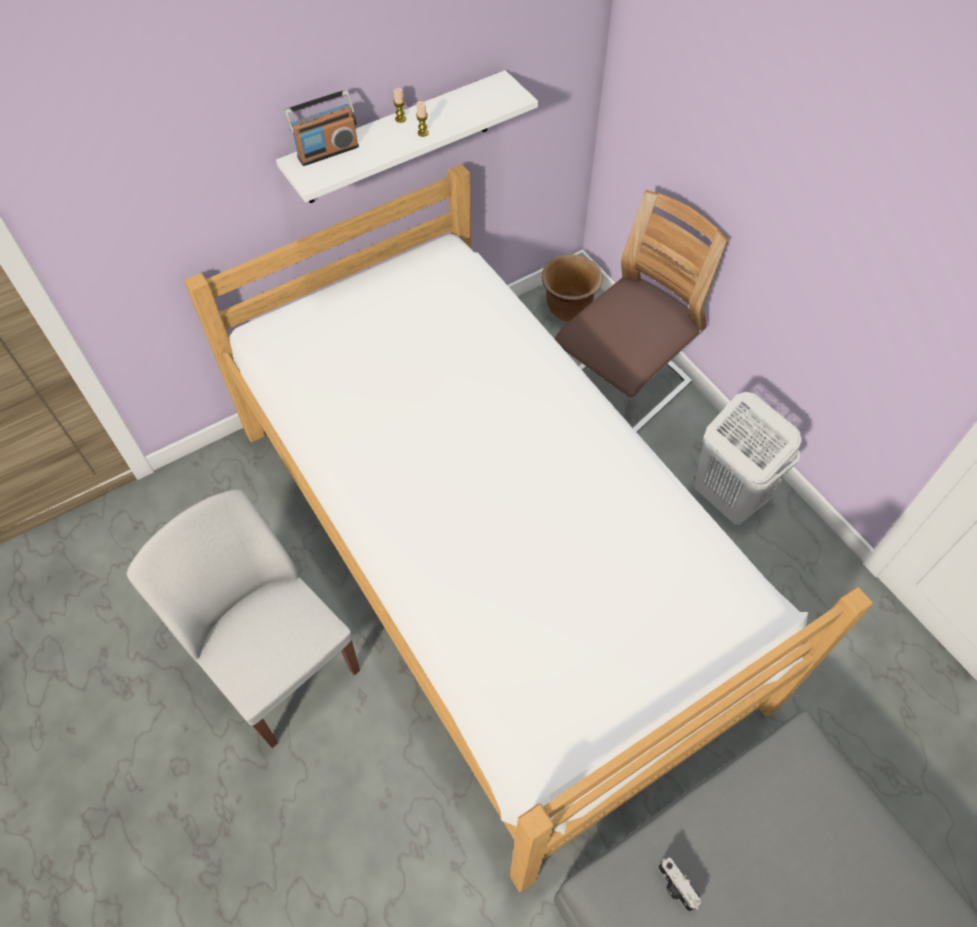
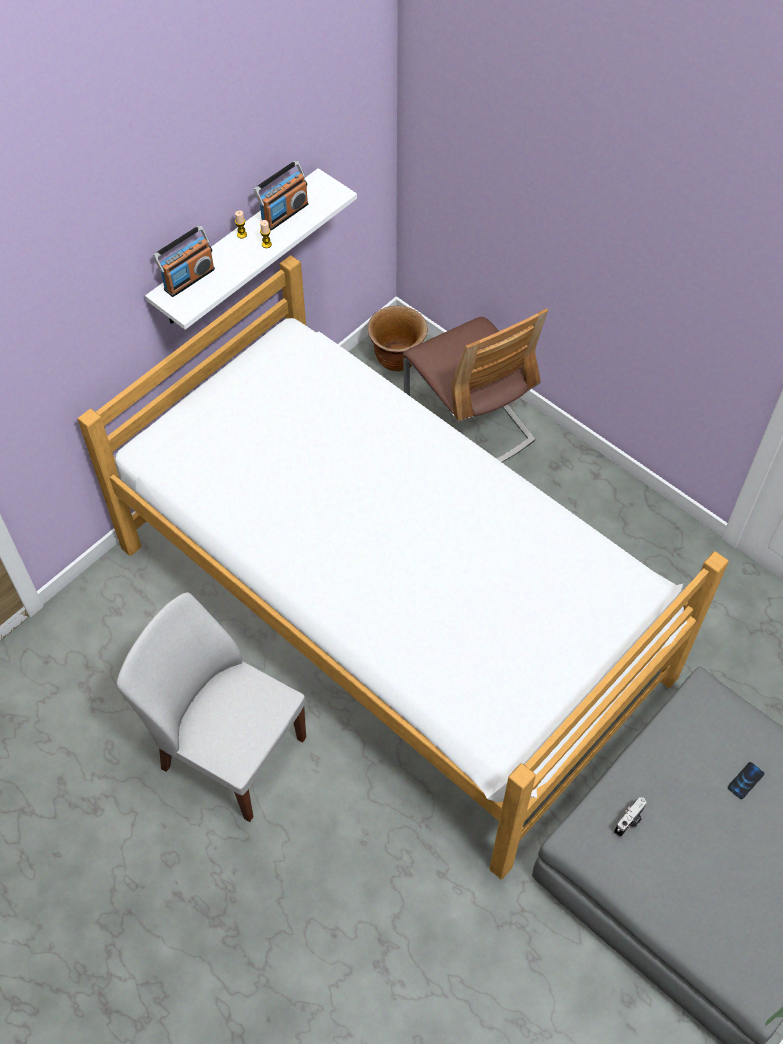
camera: 15 degrees left, 0 degrees up
chair [555,190,728,432] -> chair turned 120 degrees clockwise [403,308,548,462]
camera [658,858,701,911] -> camera turned 90 degrees counterclockwise [614,797,647,837]
white laundry basket [694,392,802,525] -> none
none -> radio [254,161,308,231]
none -> phone [728,762,765,799]

